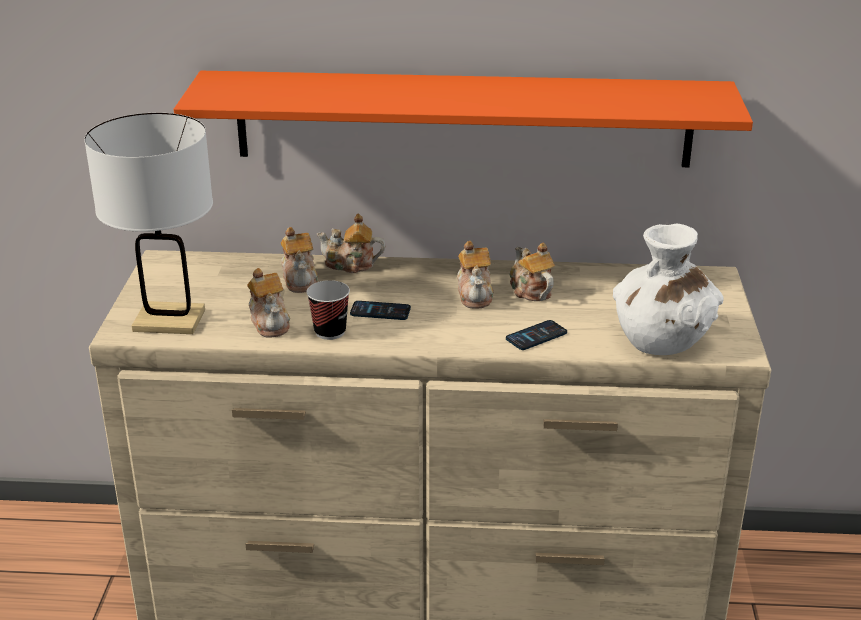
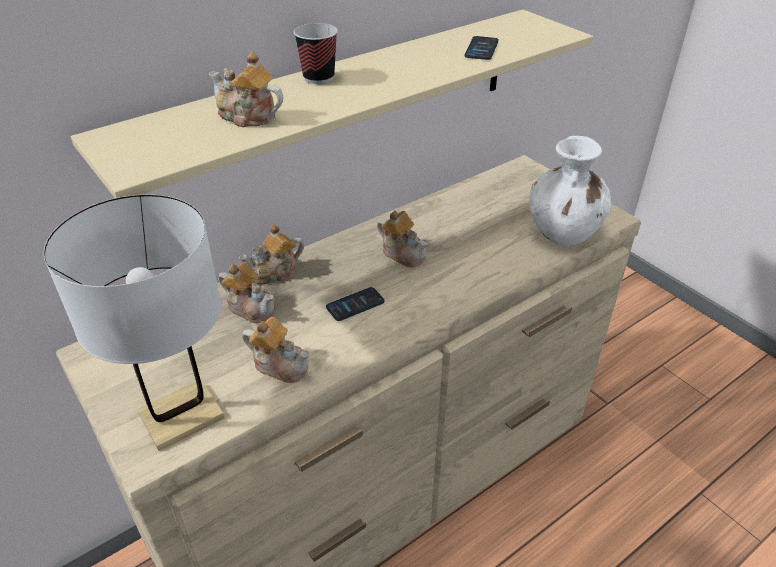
camera: 40 degrees left, 10 degrees up
orange shelf [174,71,753,167] -> beige shelf [71,9,593,198]
cup [306,280,350,340] -> cup moved to [294,23,338,84]
phone [506,320,567,350] -> phone moved to [465,36,499,60]
teapot [510,242,555,301] -> teapot moved to [209,51,283,127]

